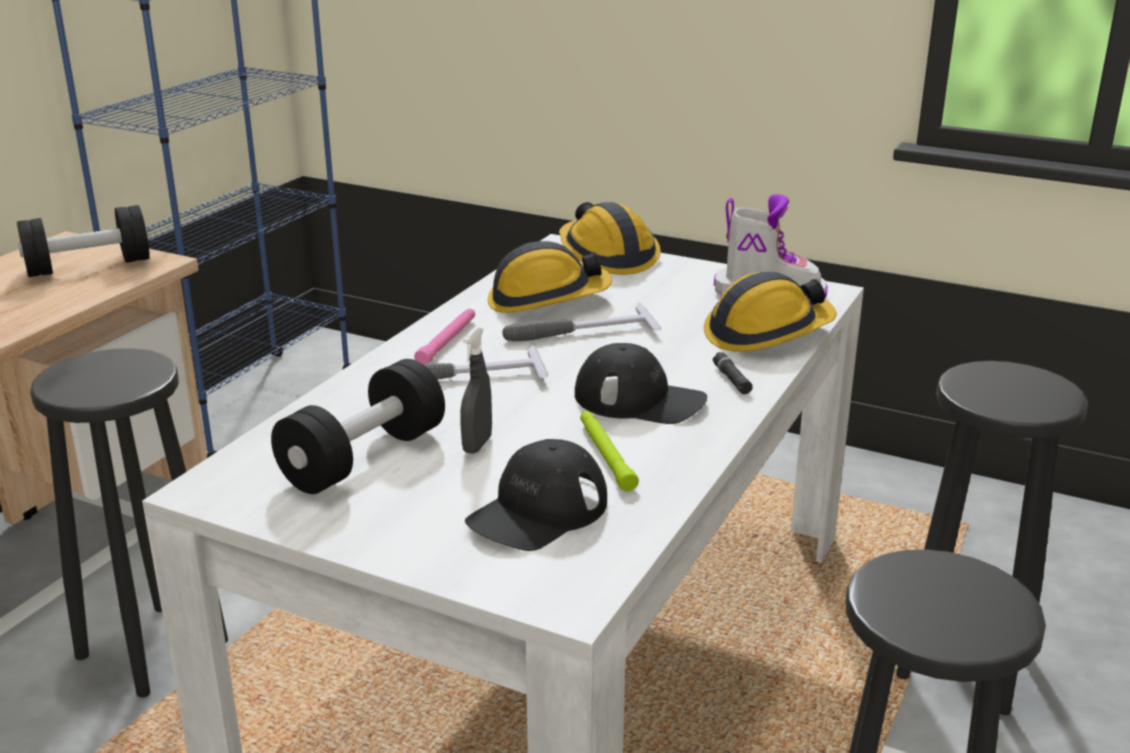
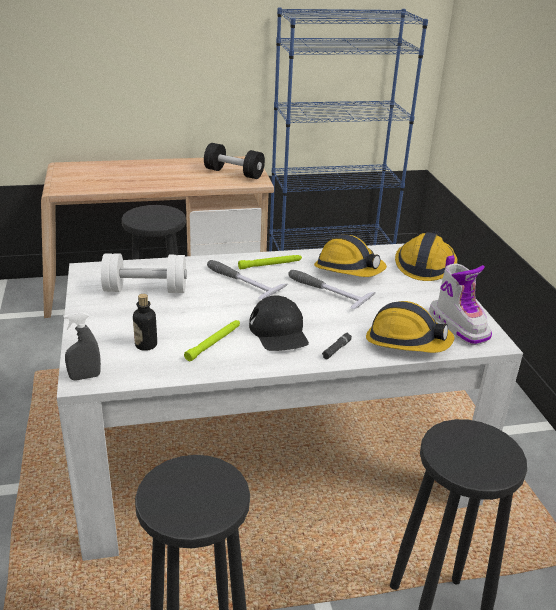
camera: 50 degrees right, 5 degrees up
black dumbbell [271,359,445,494] -> white dumbbell [101,253,187,293]
pink flashlight [414,309,475,364] -> green flashlight [238,255,302,270]
grey spray bottle [460,327,492,454] -> grey spray bottle moved to [63,312,101,381]
black cap [465,439,607,551] -> bottle [133,294,157,351]

